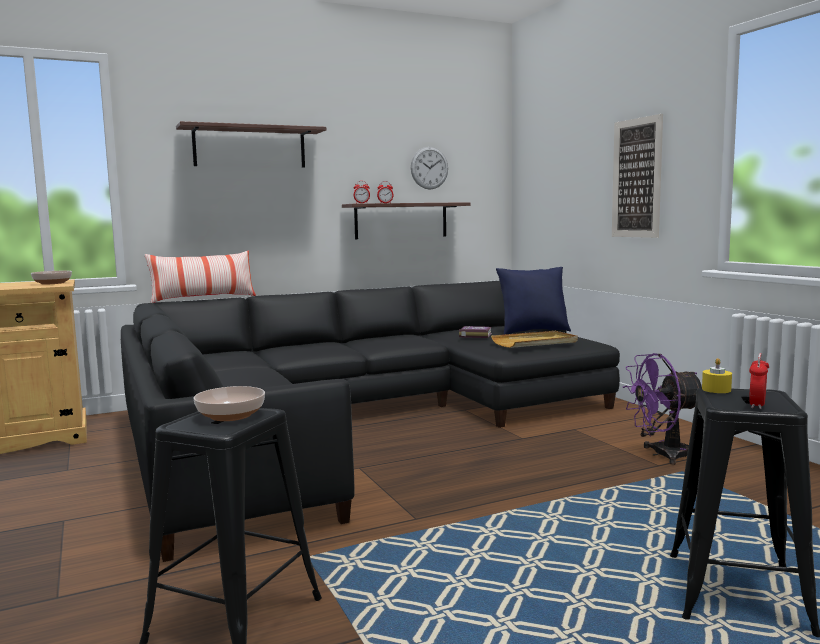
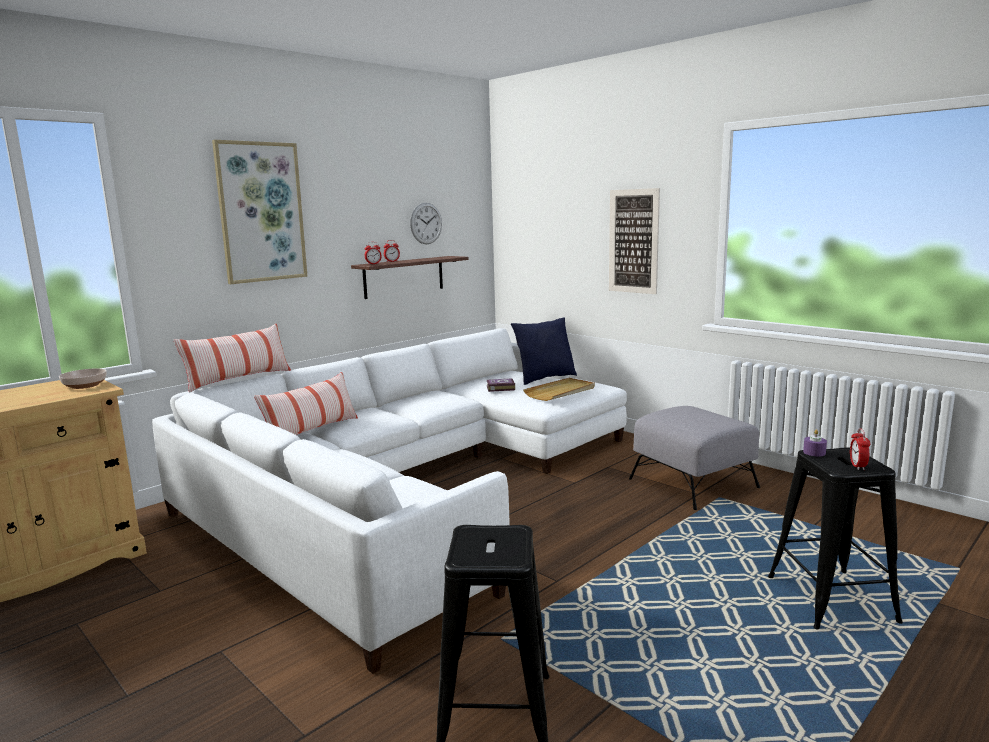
camera: 20 degrees left, 5 degrees up
black sofa [121,281,620,562] -> white sofa [152,328,627,674]
shelf [176,121,326,168] -> picture [212,140,307,284]
bowl [193,386,265,421] -> none
purple fan [623,353,702,465] -> grey ottoman [629,406,760,510]
yellow candle [702,358,732,393] -> purple candle [803,429,827,456]
none -> pillow [254,372,358,435]

